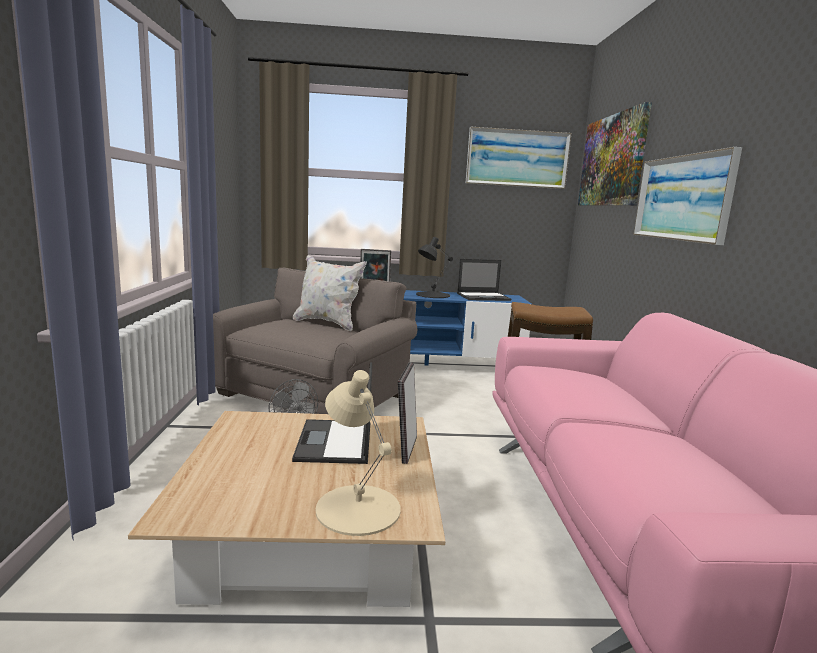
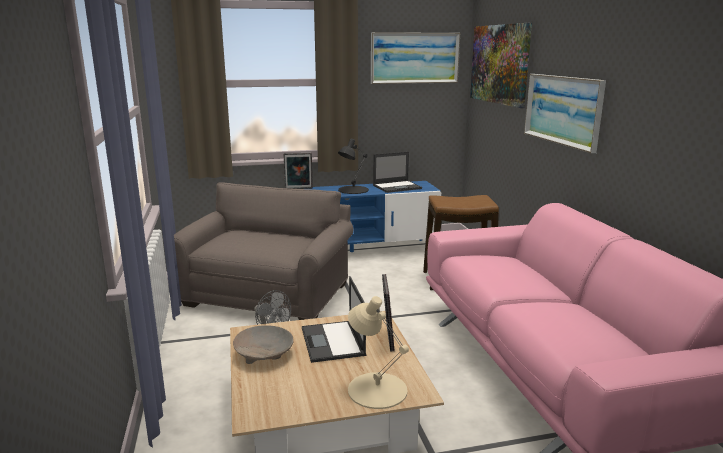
camera: 10 degrees left, 5 degrees up
white pillow [293,255,367,331] -> none
none -> beige bowl [233,325,294,364]

